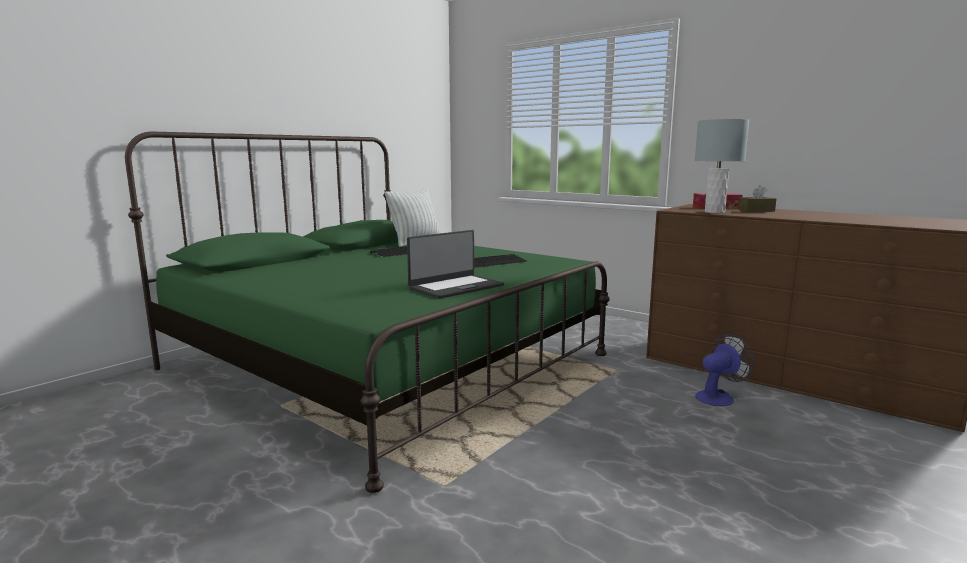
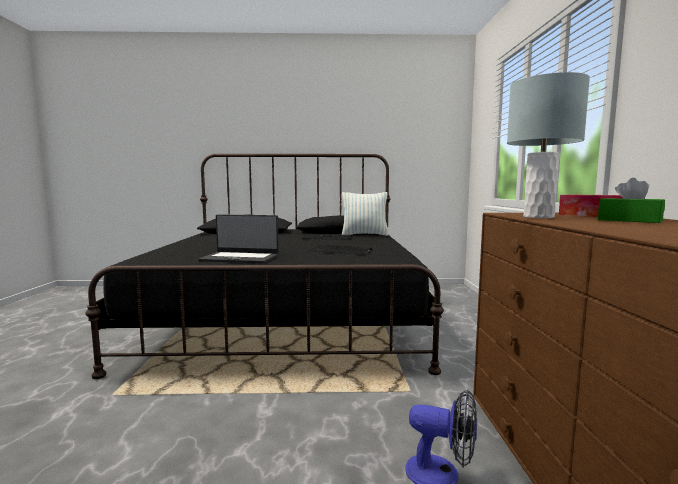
camera: 50 degrees right, 5 degrees down
green bed [125,132,610,493] -> black bed [85,154,444,379]
brown tissue box [738,185,776,212] -> green tissue box [598,178,665,223]

